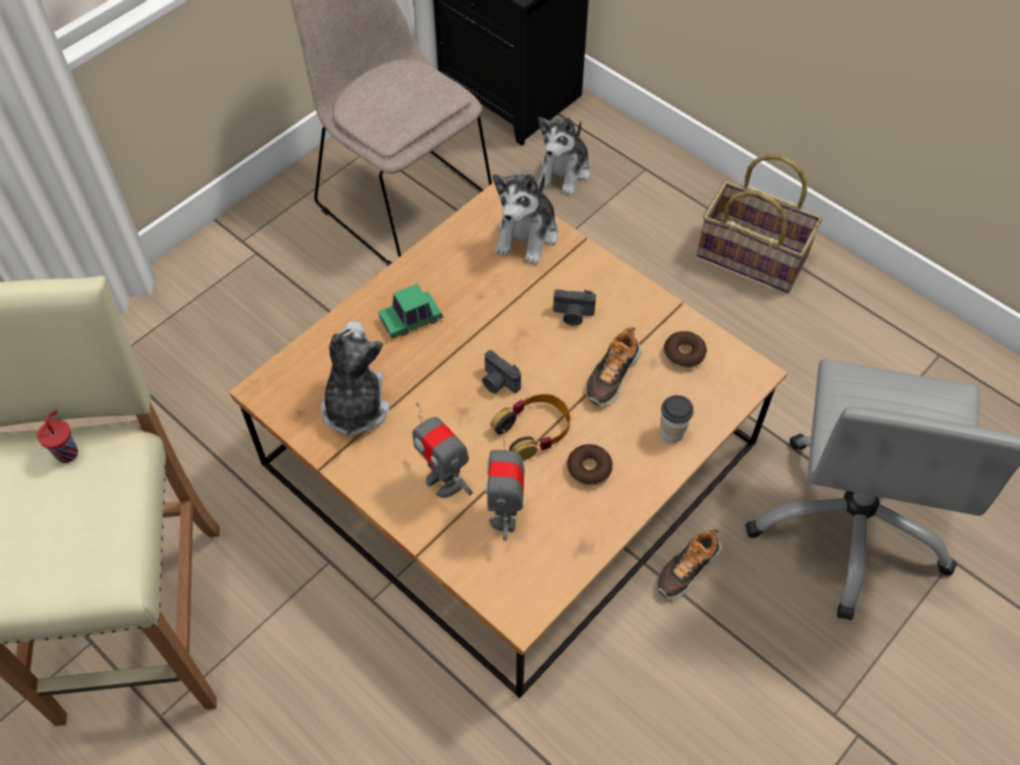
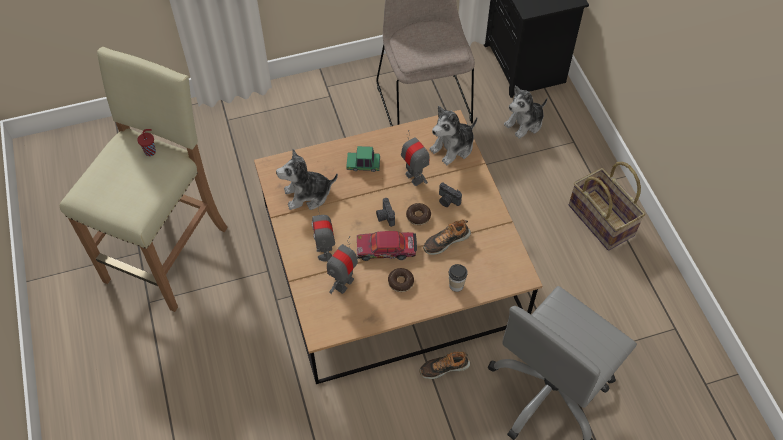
camera: 30 degrees right, 0 degrees up
plush toy [321,320,390,439] -> plush toy turned 135 degrees counterclockwise [276,149,338,210]
headphones [490,394,570,461] -> toy car [357,231,417,261]
donut [664,331,707,369] -> donut moved to [406,203,431,225]
none -> toy robot [401,130,430,186]

